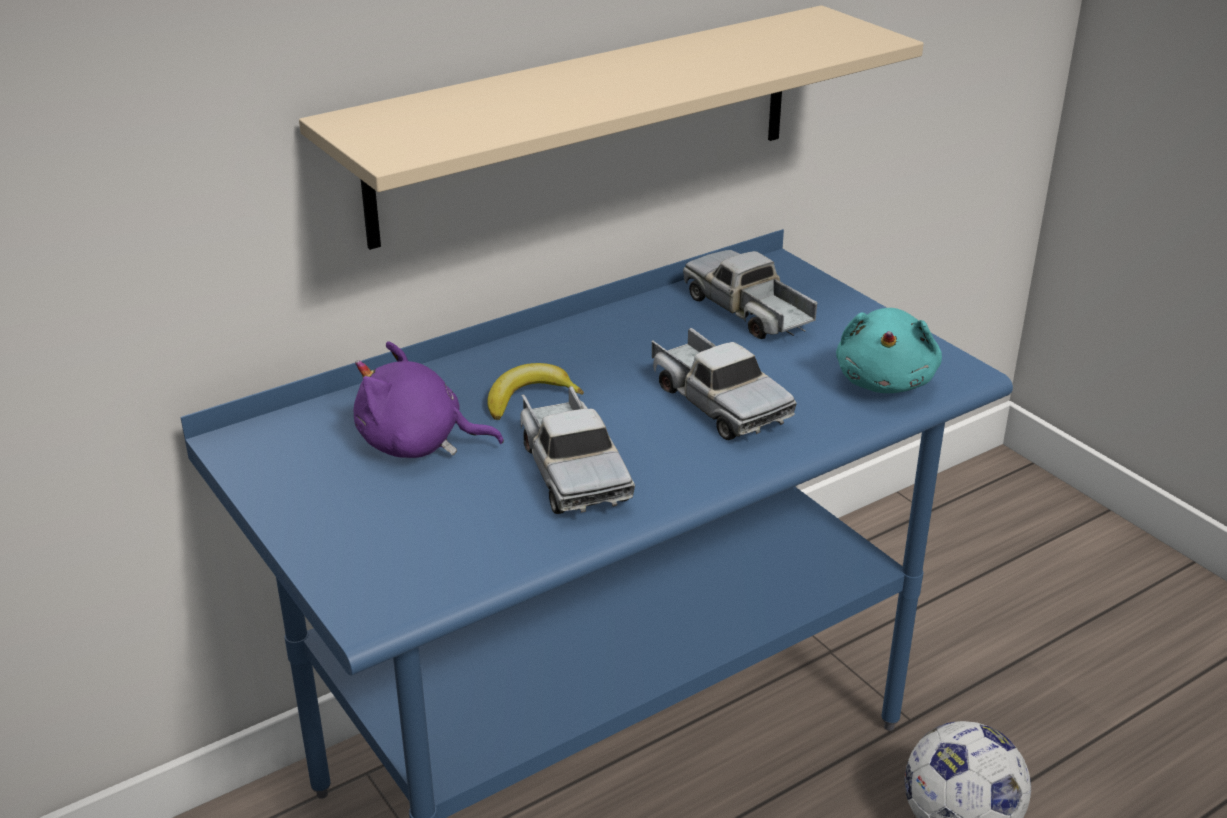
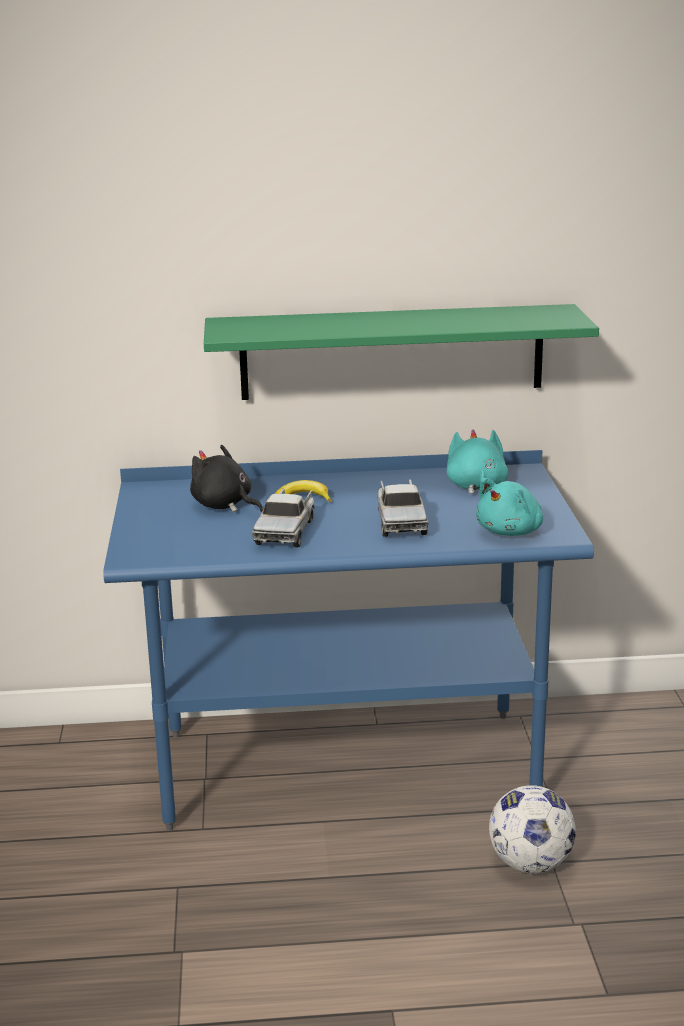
camera: 30 degrees right, 10 degrees down
beige shelf [299,5,924,250] -> green shelf [204,304,599,400]
purple plush toy [354,341,504,458] -> black plush toy [190,445,263,512]
toy truck [683,250,818,339] -> turquoise plush toy [446,430,509,494]

